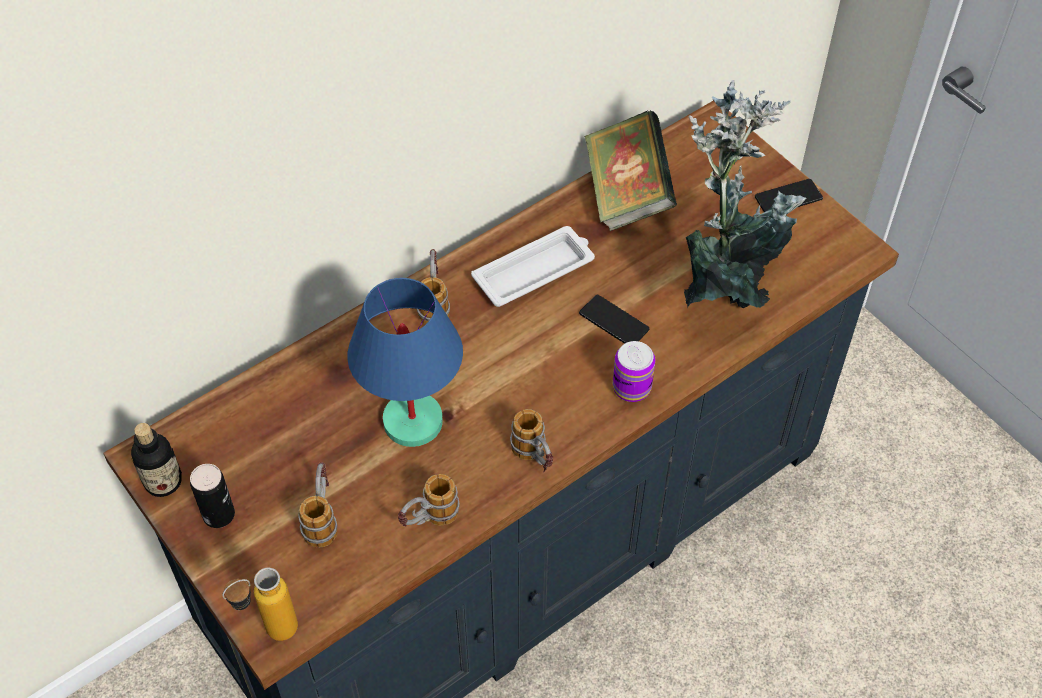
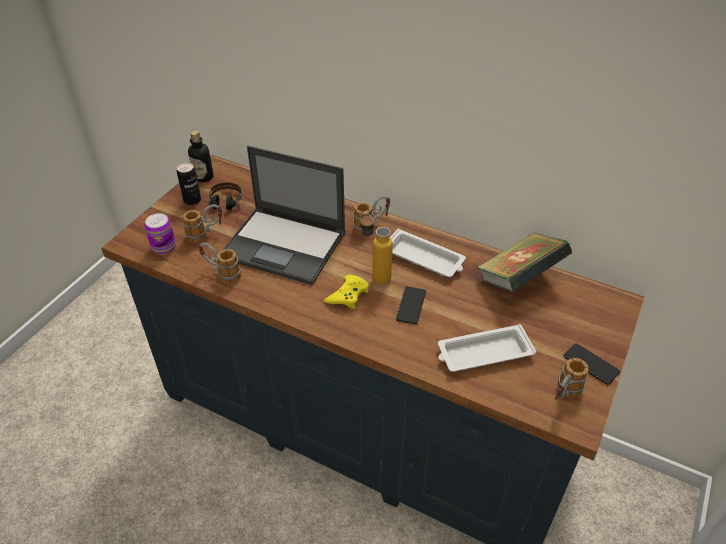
camera: 65 degrees right, 10 degrees down
bottle [222,567,298,641] -> bottle moved to [360,213,393,285]
blue table lamp [347,278,463,447] -> laptop [223,146,346,285]
mug [510,409,553,472] -> mug moved to [555,358,588,400]
can [613,341,655,402] -> can moved to [144,213,176,254]
potted plant [684,80,807,308] -> white tray [438,324,536,372]
none -> headphones [209,182,242,213]
none -> yellow game controller [324,275,369,309]

